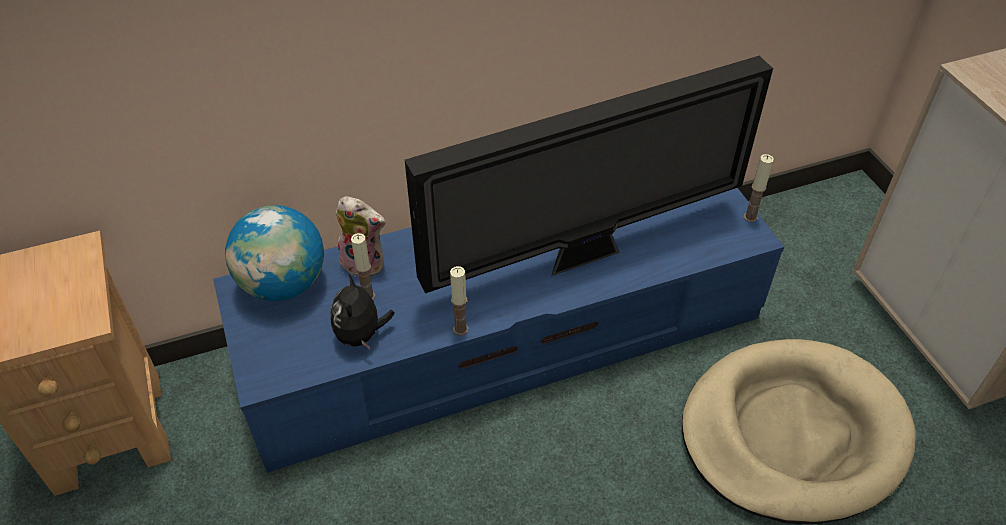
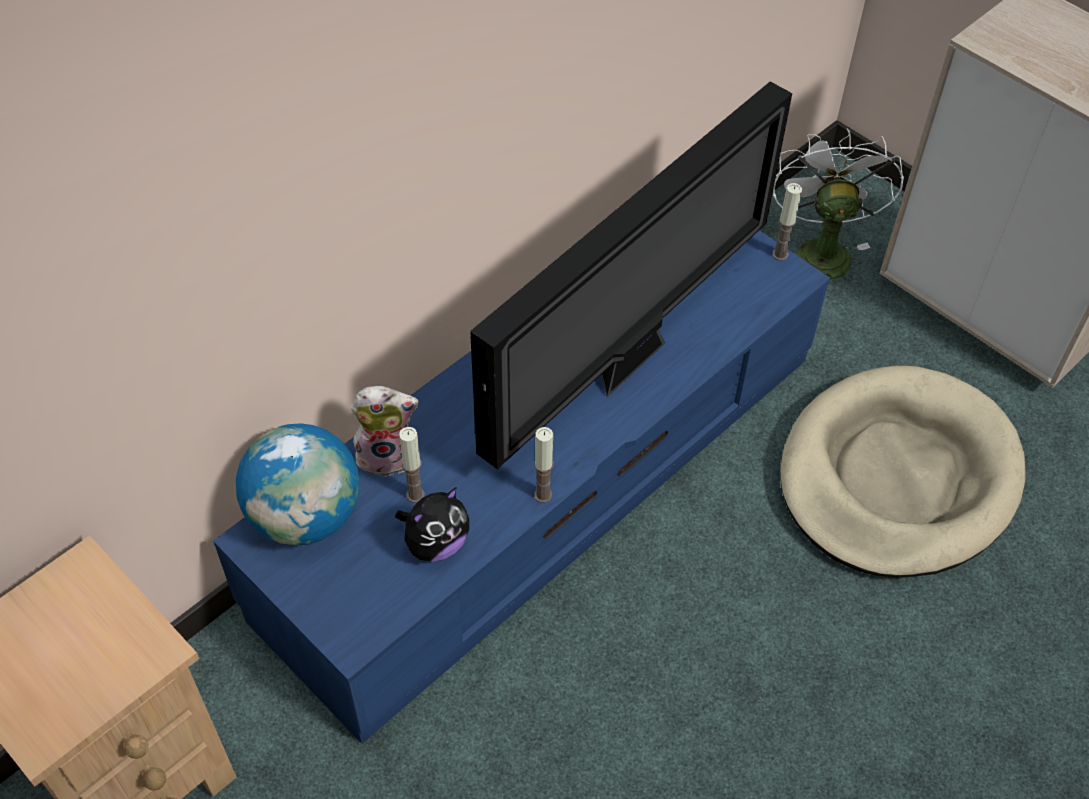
camera: 25 degrees left, 5 degrees up
plush toy [330,274,395,349] -> plush toy turned 105 degrees counterclockwise [395,487,469,562]
none -> white fan [773,128,904,279]

